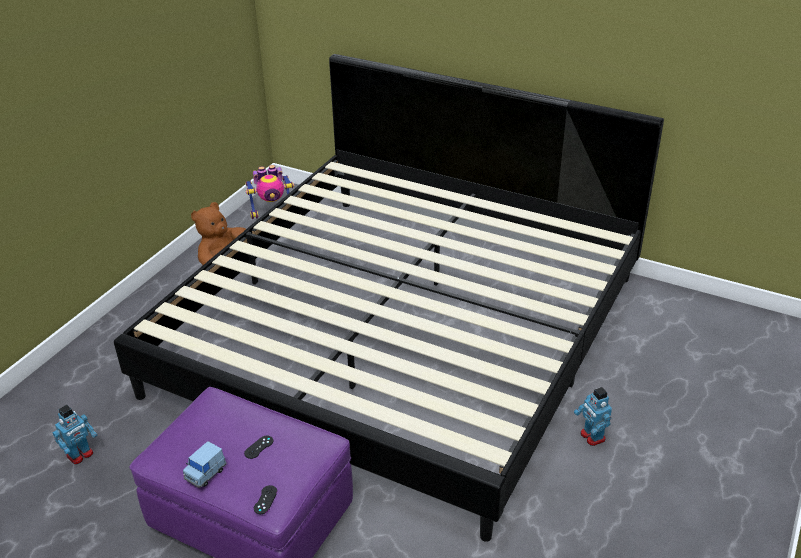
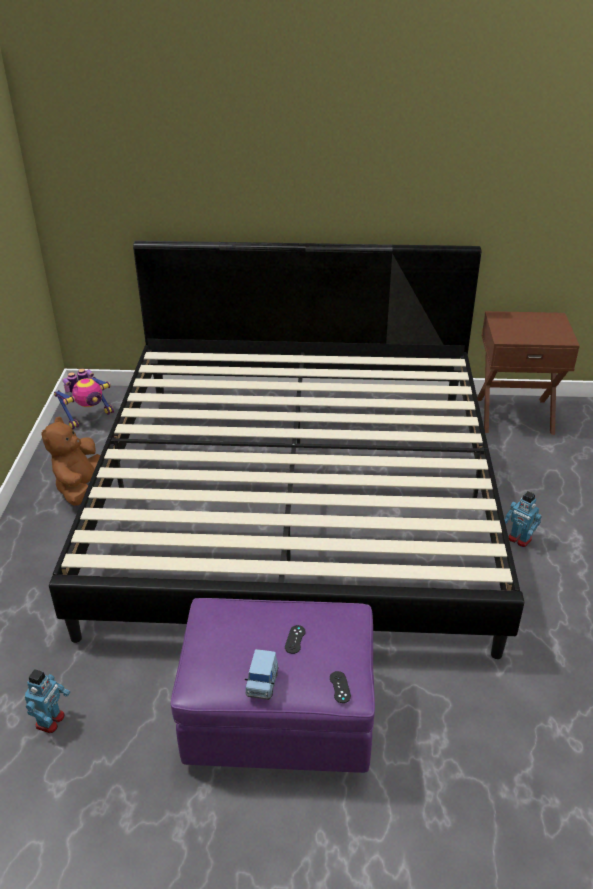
camera: 25 degrees left, 0 degrees up
none -> brown nightstand [477,311,580,435]

